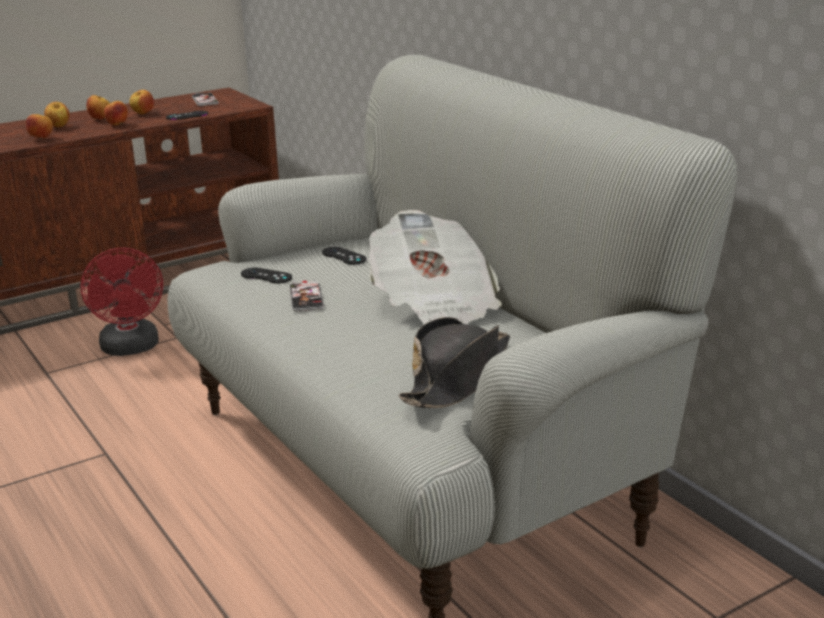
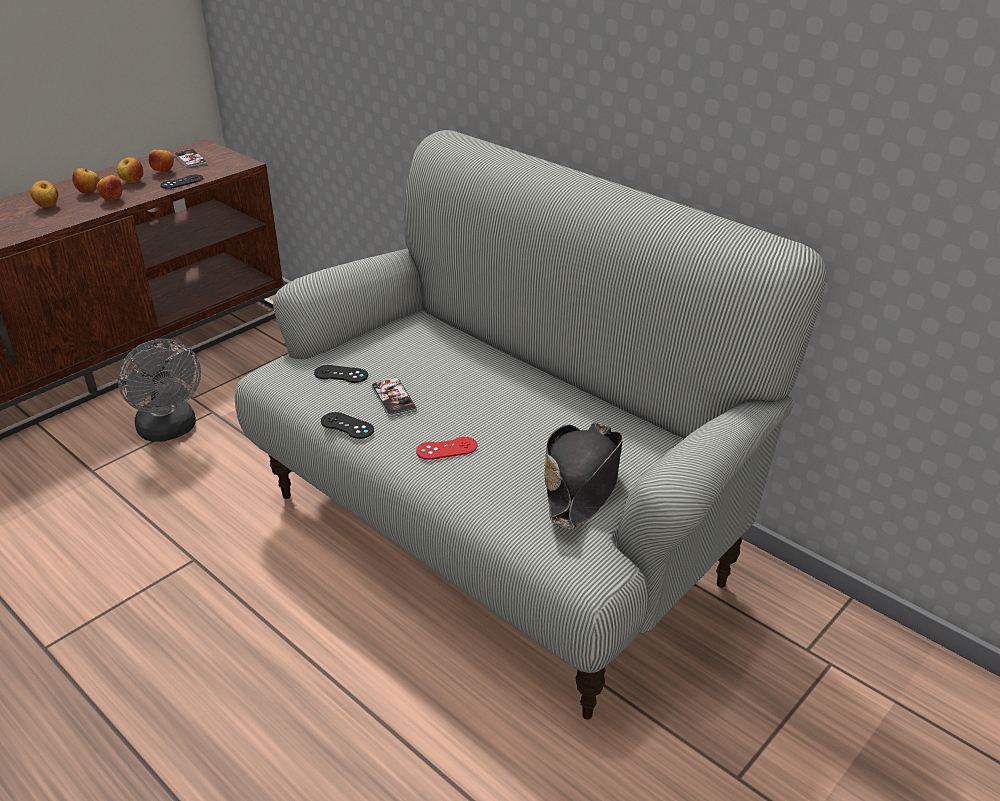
camera: 15 degrees left, 10 degrees up
apple [26,114,53,139] -> apple moved to [148,149,174,173]
red fan [80,248,163,356] -> grey fan [118,339,201,441]
black game controller [322,247,366,265] -> black game controller moved to [321,412,374,439]
newspaper [369,210,502,324] -> none
none -> red game controller [416,437,477,460]

